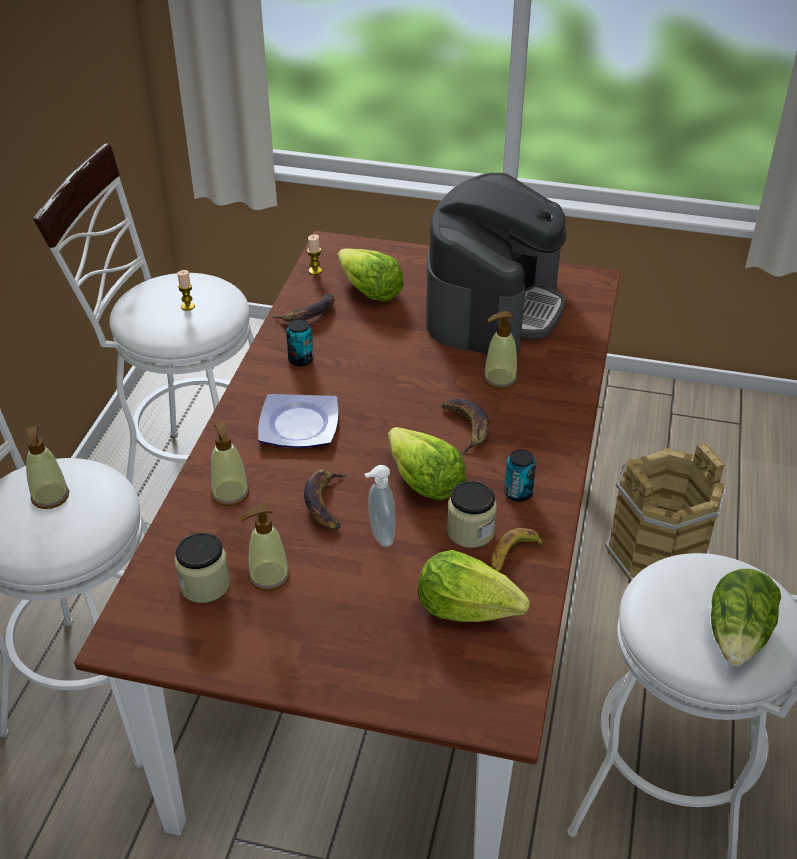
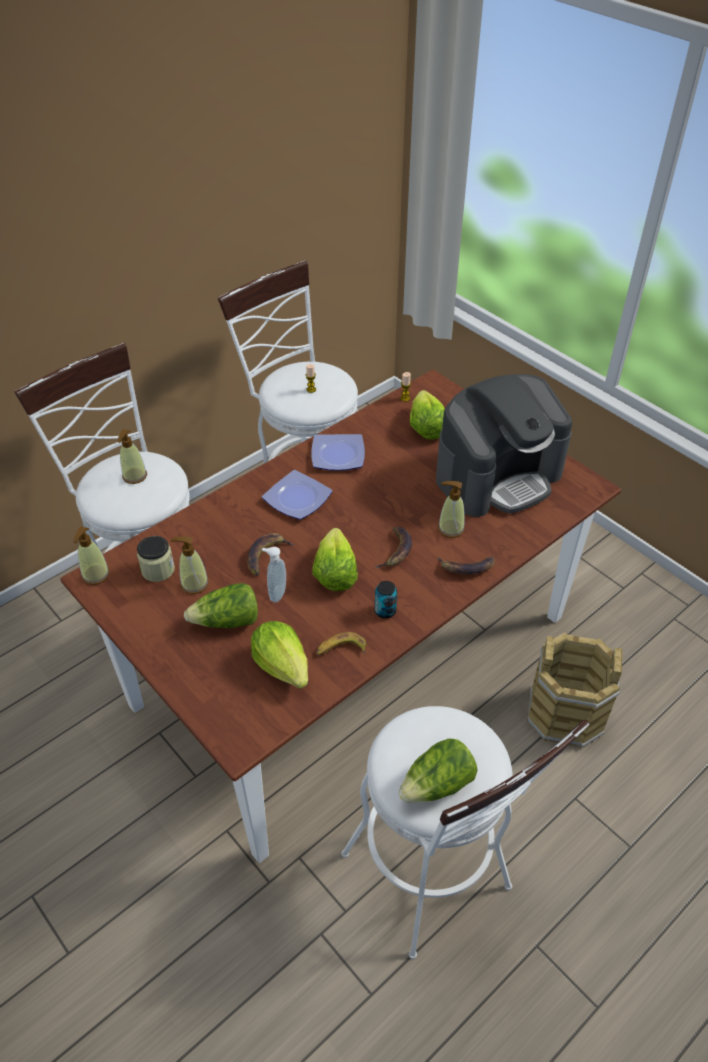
camera: 35 degrees right, 5 degrees up
soap dispenser [210,422,249,506] -> soap dispenser moved to [73,526,110,585]
banana [272,293,335,322] -> banana moved to [437,556,495,574]
can [286,319,314,366] -> plate [311,434,365,471]
jar [447,481,497,548] -> none
none -> lettuce [184,583,258,628]

